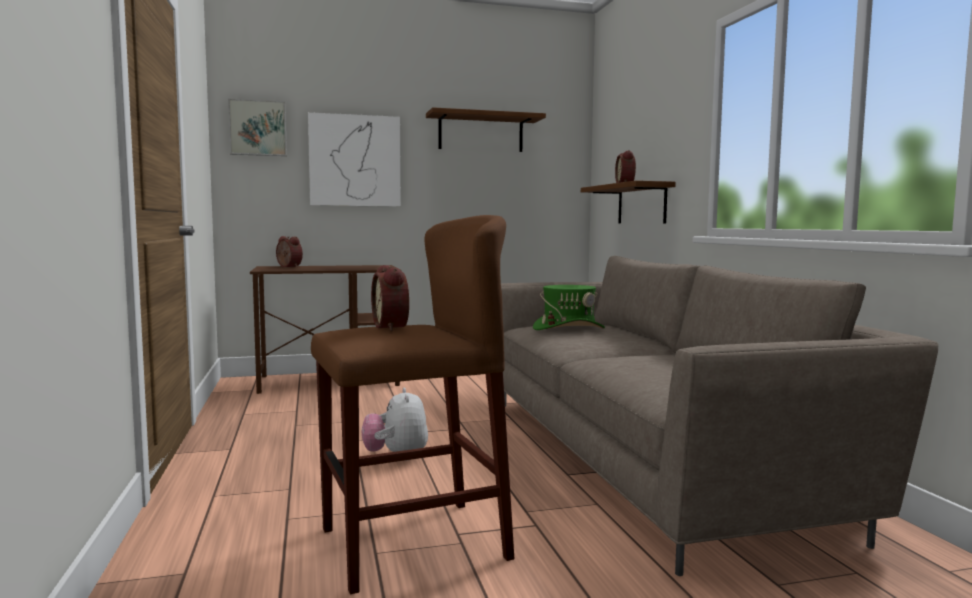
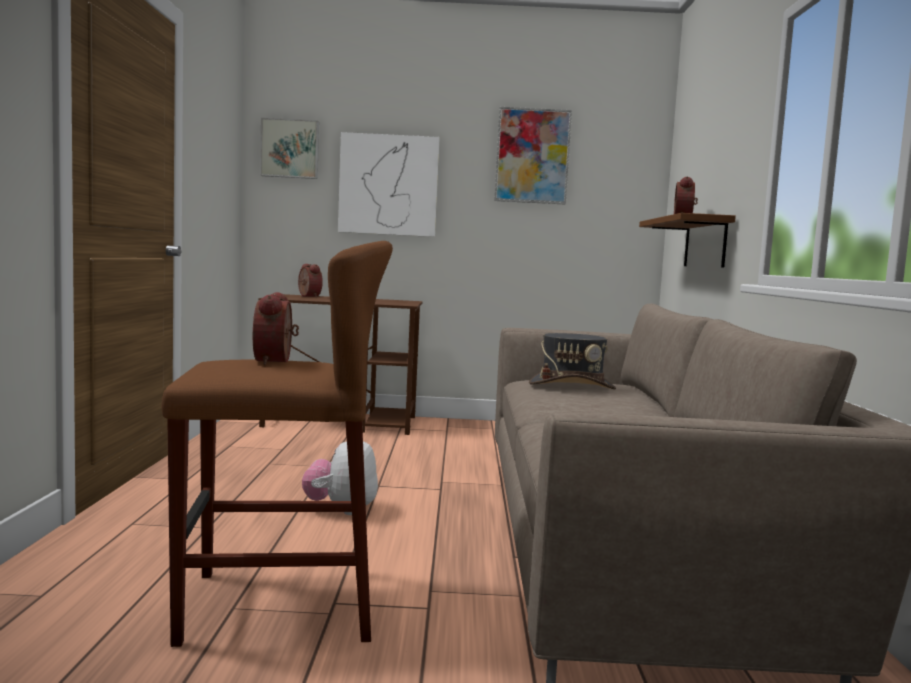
camera: 15 degrees right, 0 degrees up
brown shelf [426,107,546,152] -> picture [494,107,572,204]
green hat [533,285,605,330] -> grey hat [529,333,616,390]

